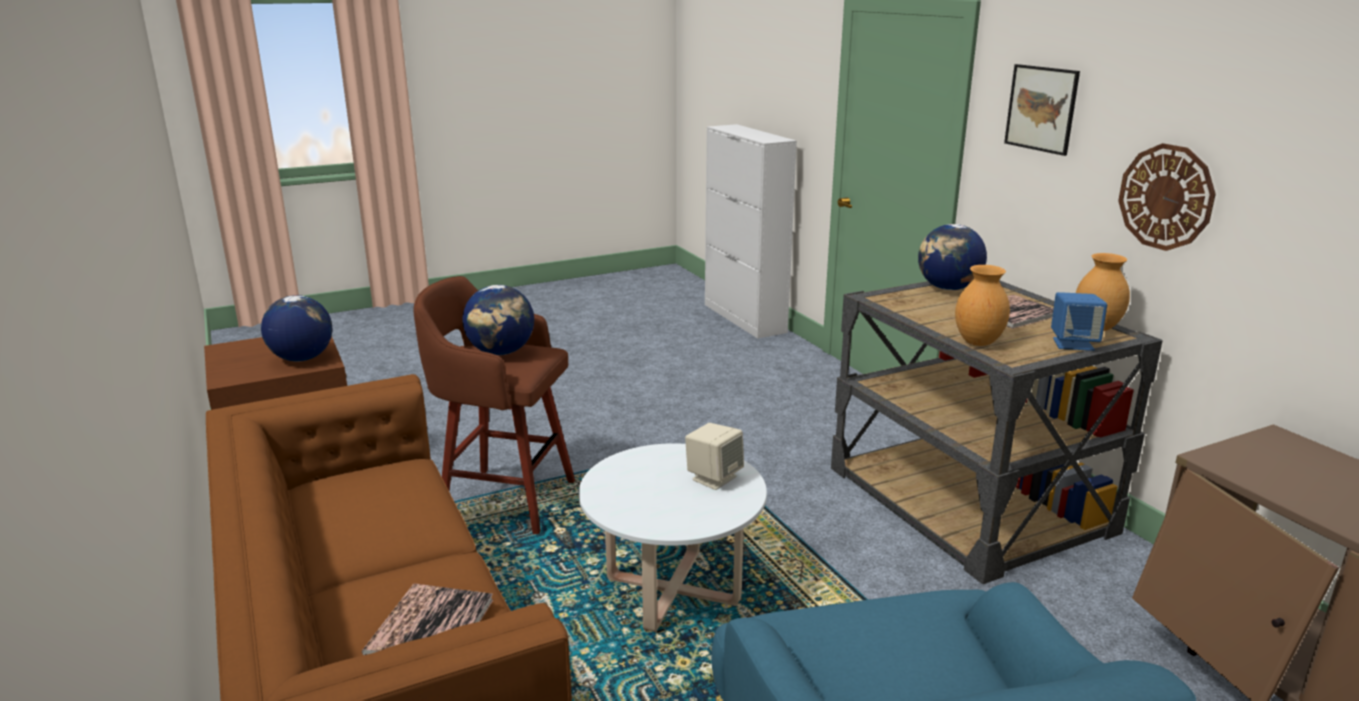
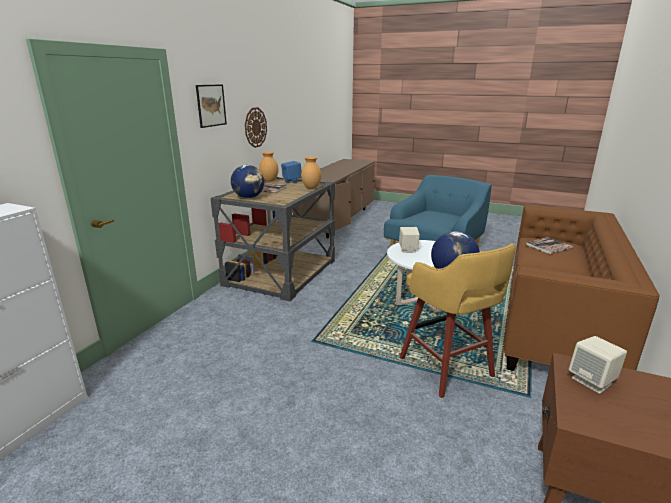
camera: 130 degrees left, 0 degrees up
globe [261,295,332,362] -> beige speaker [569,336,627,394]
brown stool [413,276,575,534] -> yellow stool [400,243,516,398]

